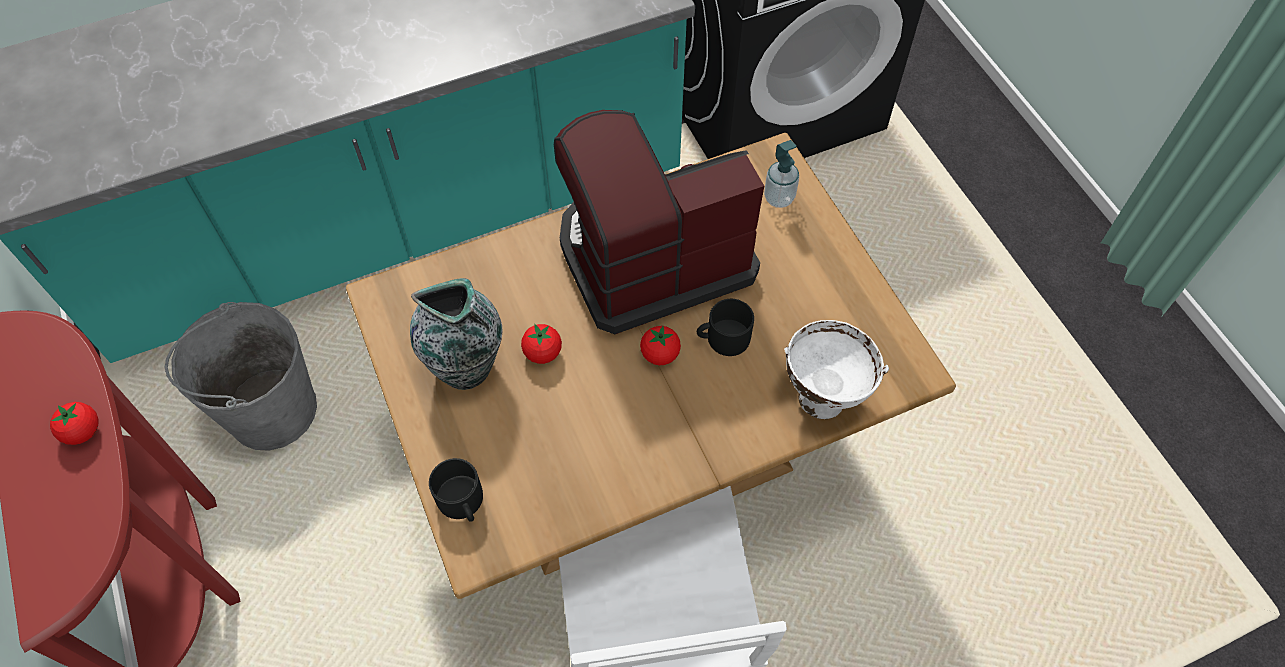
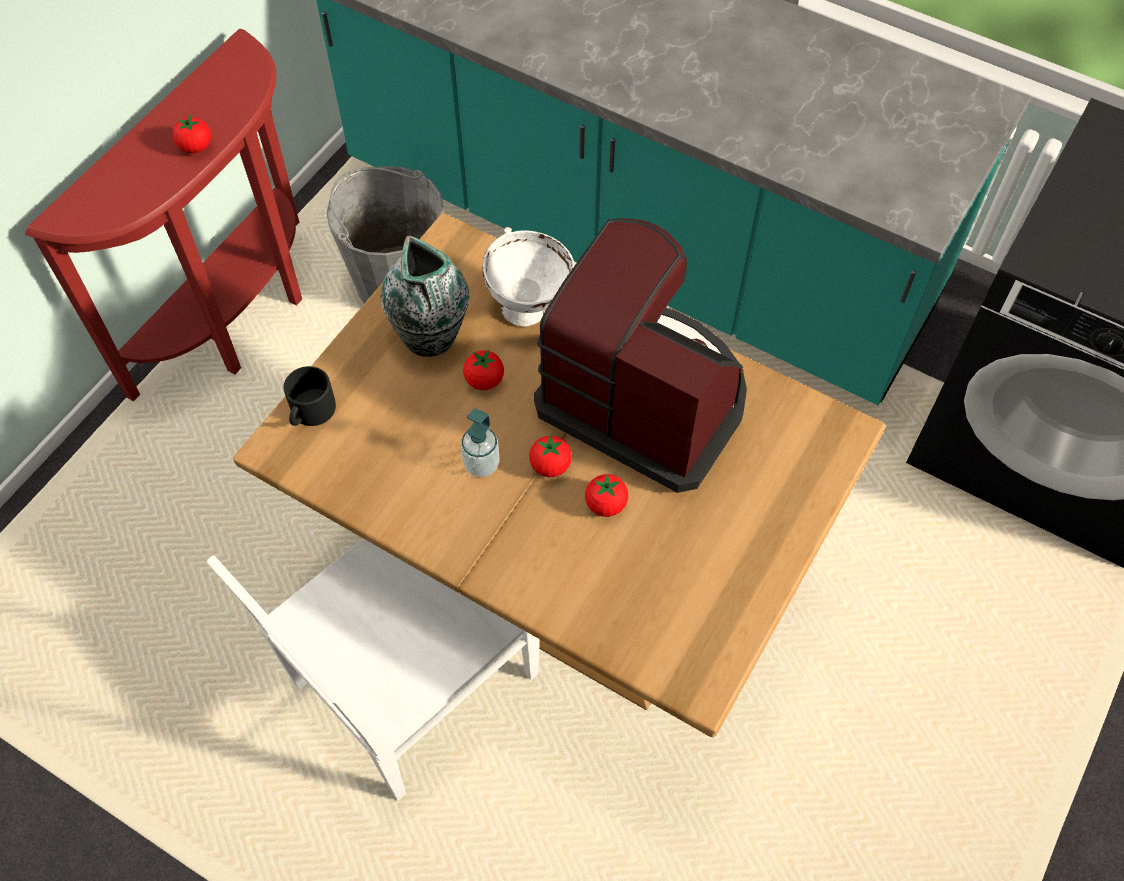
camera: 55 degrees right, 0 degrees up
black mug [697,299,754,356] -> tomato [585,474,628,517]
soap dispenser [764,140,799,208] -> soap dispenser moved to [461,408,500,477]
white bowl [784,320,889,419] -> white bowl moved to [483,227,574,327]

